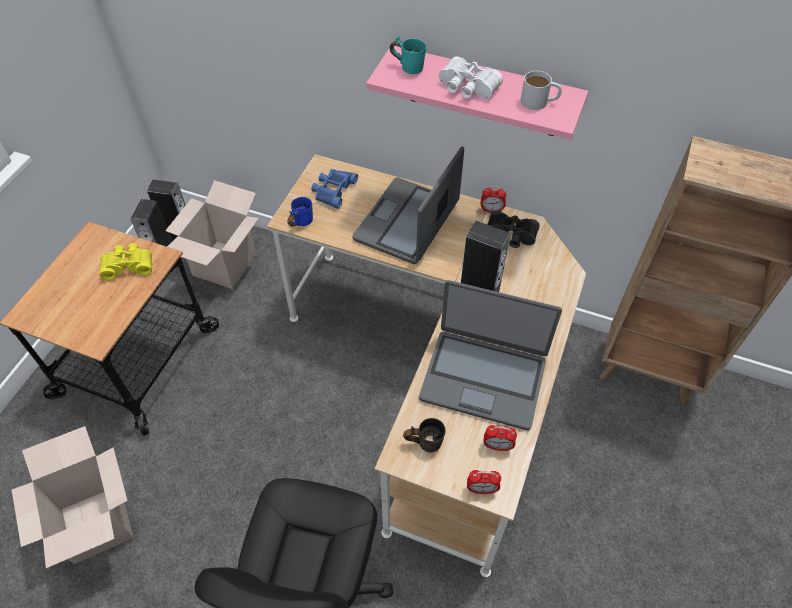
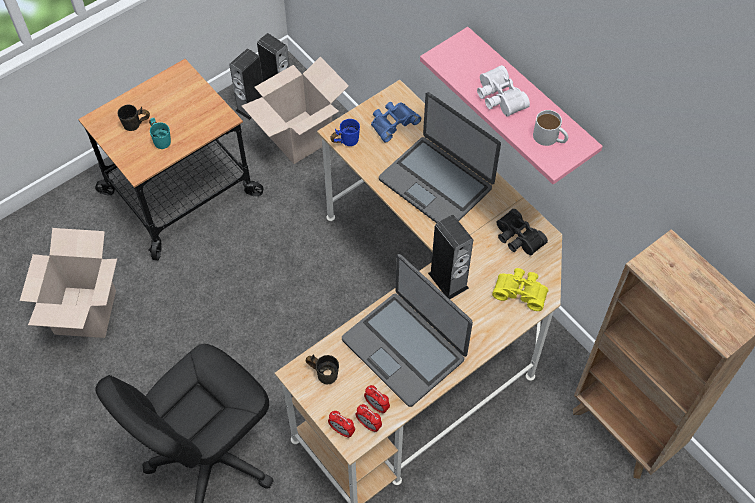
camera: 30 degrees right, 5 degrees up
yellow binoculars [99,243,152,281] -> yellow binoculars moved to [492,268,548,311]
laptop [352,146,464,264] -> laptop turned 105 degrees counterclockwise [379,92,501,223]
turquoise mug [390,36,426,74] -> turquoise mug moved to [149,118,171,149]
alarm clock [481,186,507,213] -> alarm clock moved to [356,404,382,432]
none -> grey mug [117,105,150,131]

